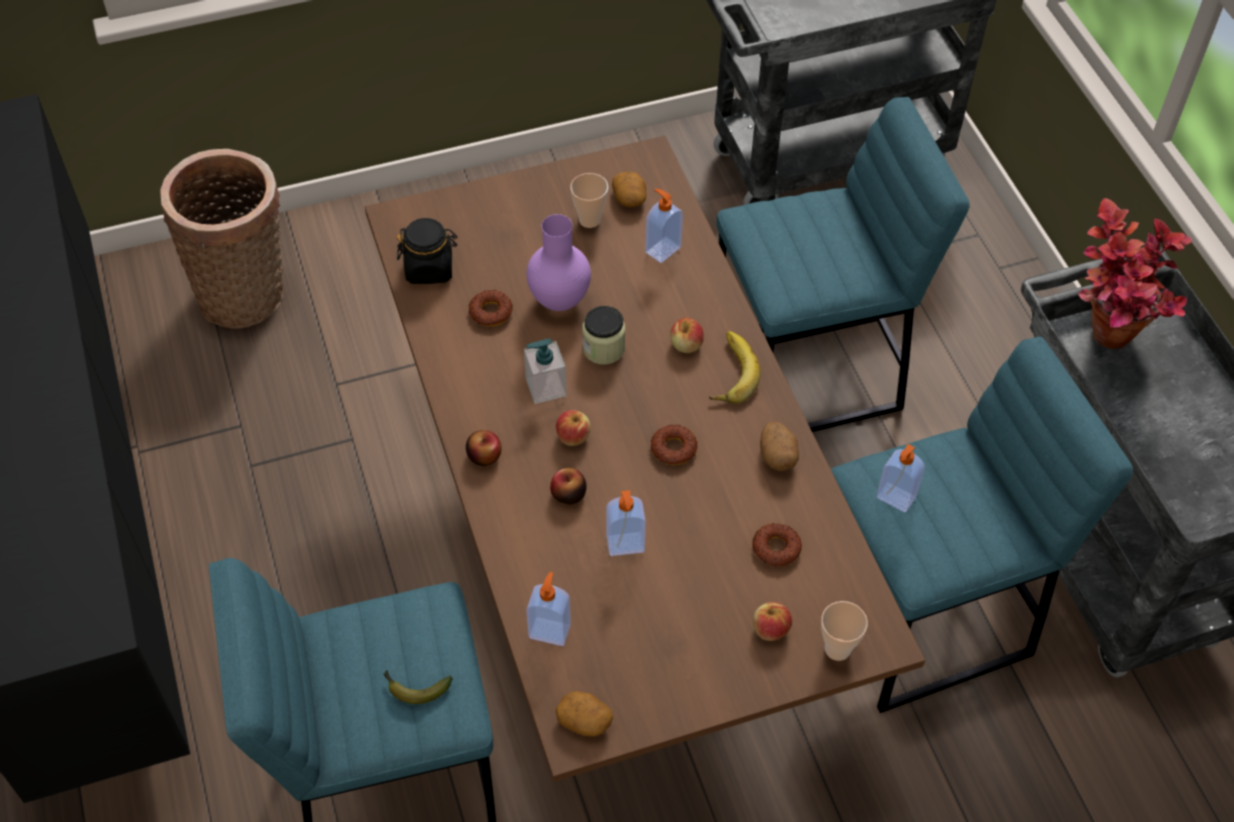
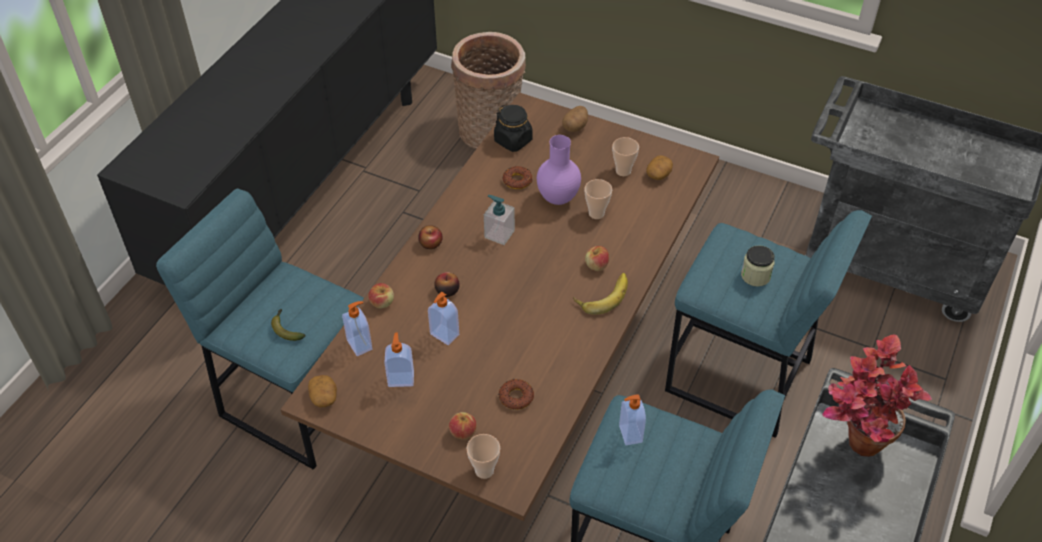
camera: 45 degrees right, 5 degrees down
apple [556,410,591,446] -> apple moved to [368,283,394,309]
jar [582,306,625,365] -> jar moved to [741,245,775,287]
soap dispenser [645,189,683,263] -> soap dispenser moved to [385,332,414,387]
donut [651,425,698,465] -> none
potato [760,421,799,471] -> potato moved to [562,106,588,132]
none -> cup [584,179,612,219]

